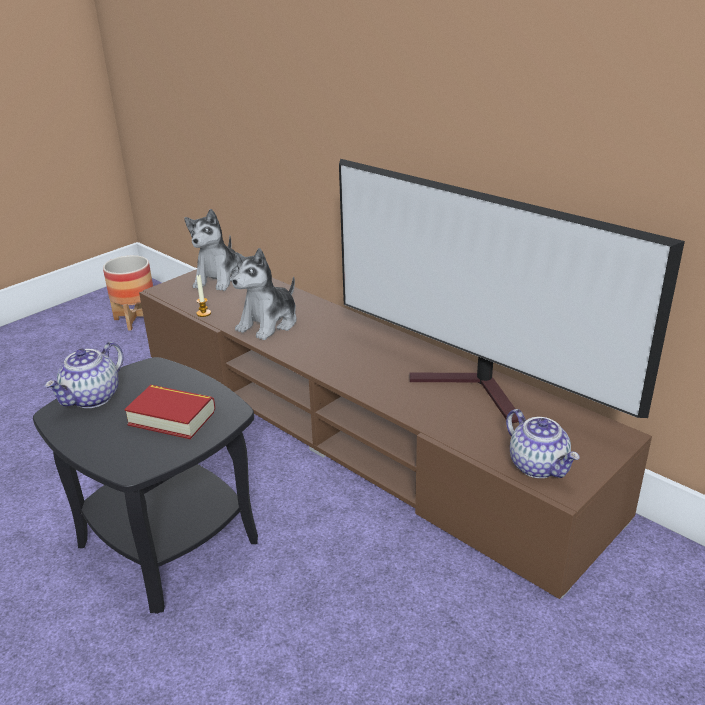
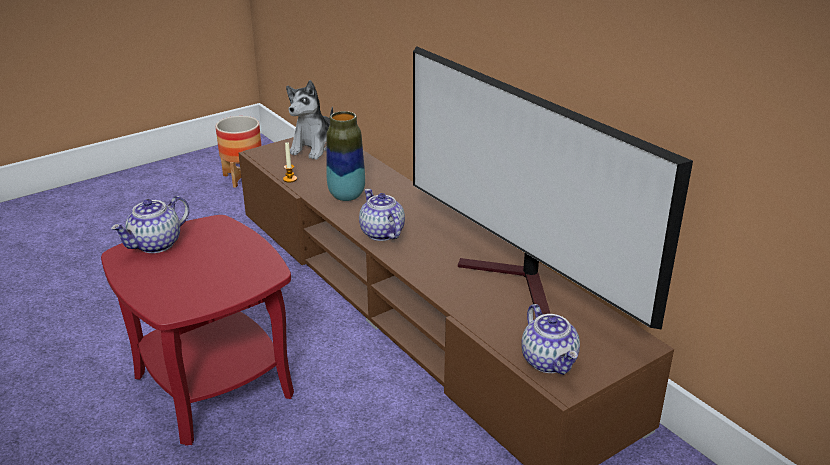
camera: 10 degrees right, 0 degrees up
black side table [33,357,258,614] -> red side table [101,215,294,446]
book [124,385,215,439] -> none
plush toy [232,248,297,340] -> vase [326,111,365,201]
none -> teapot [359,189,405,241]

